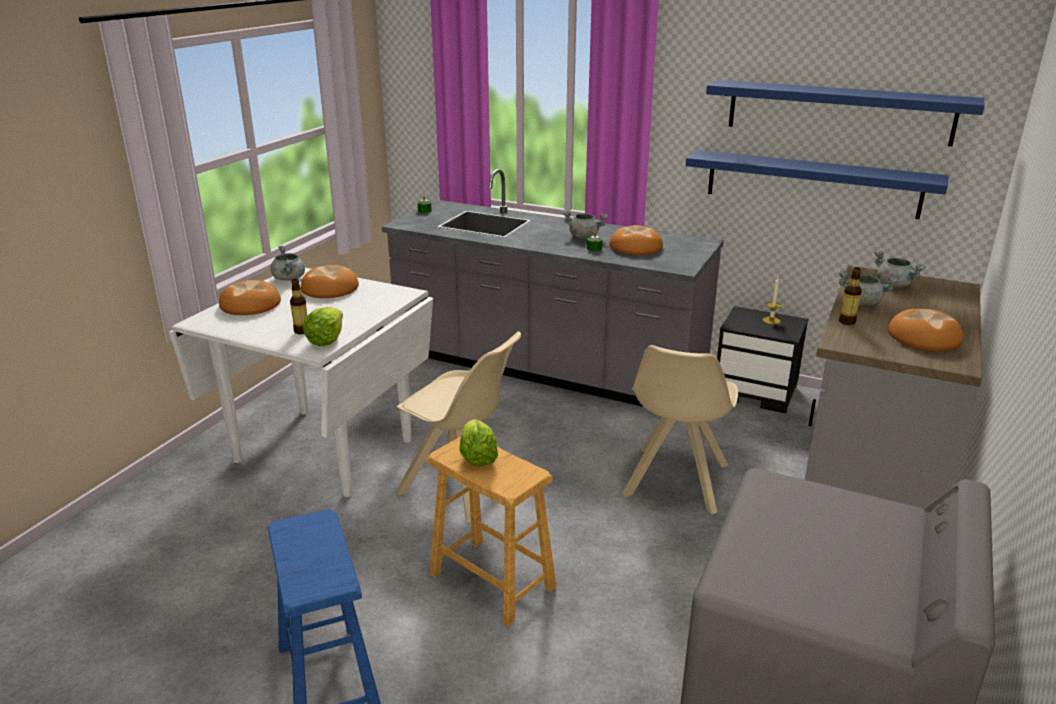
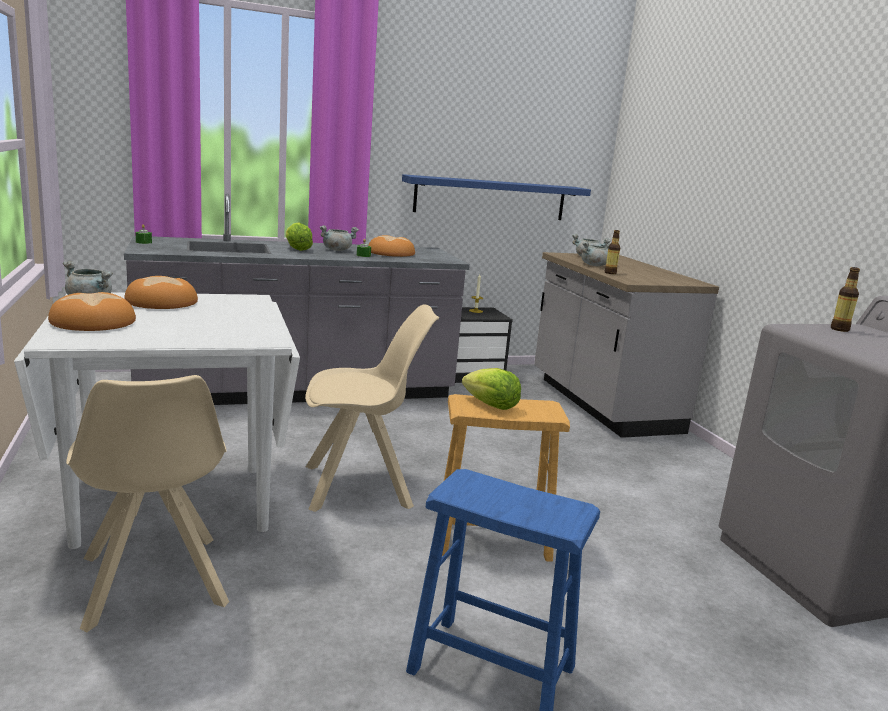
camera: 45 degrees left, 10 degrees down
bottle [290,279,307,334] -> bottle moved to [831,267,860,332]
lettuce [303,307,343,346] -> lettuce moved to [286,222,313,251]
beige chair [623,345,738,514] -> beige chair moved to [66,375,229,632]
blue shelf [706,80,985,146] -> none
bread [888,309,963,351] -> none

